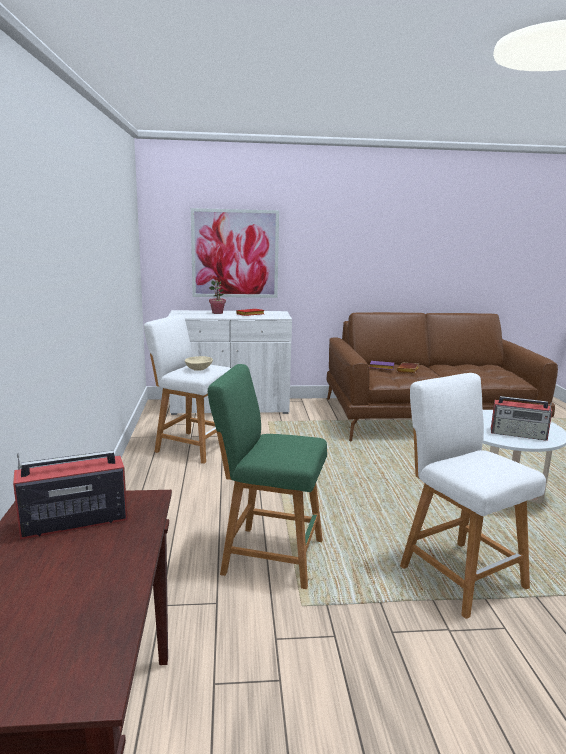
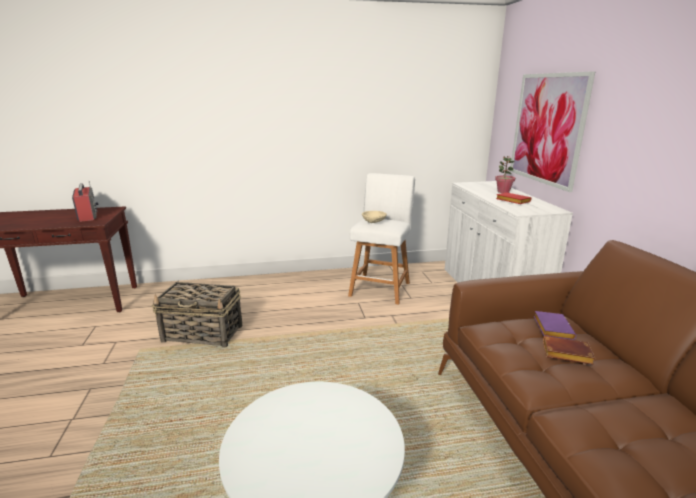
camera: 85 degrees right, 5 degrees up
green stool [208,364,327,589] -> basket [152,282,242,348]
white stool [400,373,546,619] -> none
radio [491,396,552,441] -> none

